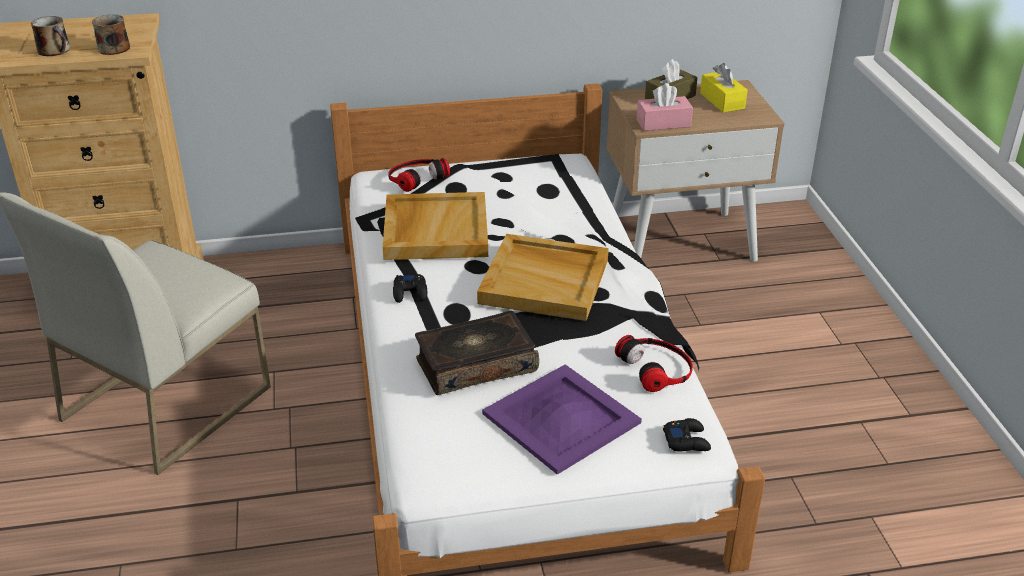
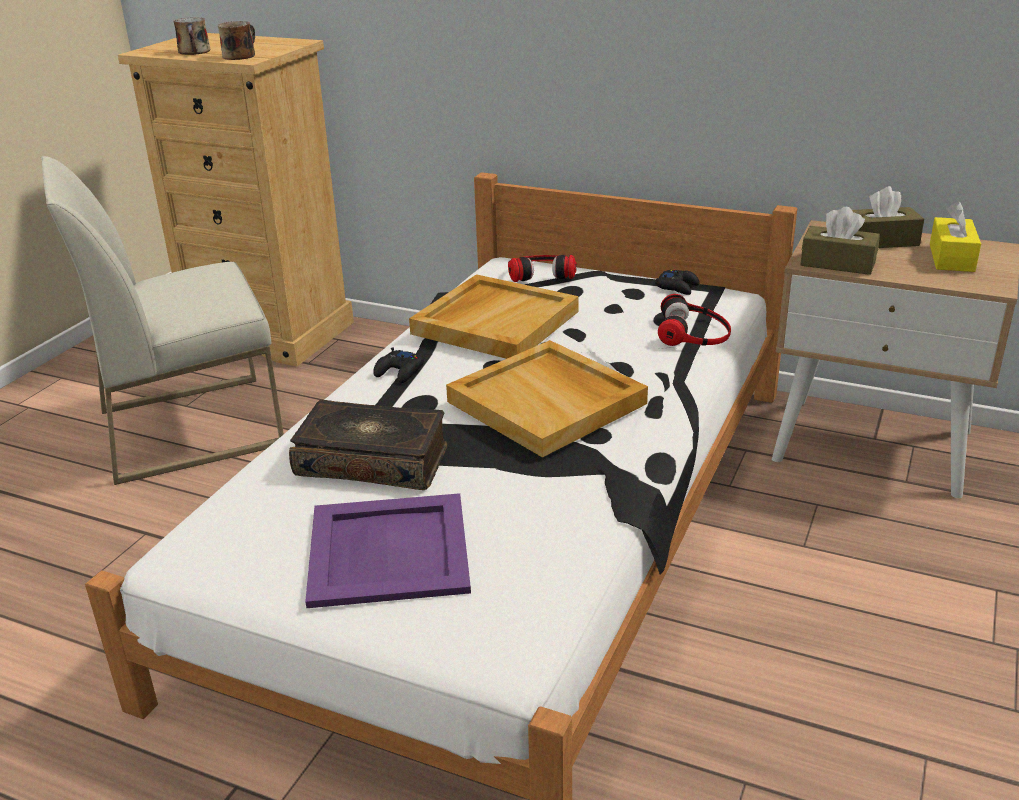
camera: 35 degrees right, 5 degrees down
headphones [615,335,693,392] -> headphones moved to [658,294,731,346]
pink tissue box [637,83,693,131] -> brown tissue box [800,207,880,275]
black game controller [663,418,711,451] -> black game controller moved to [656,269,700,295]

